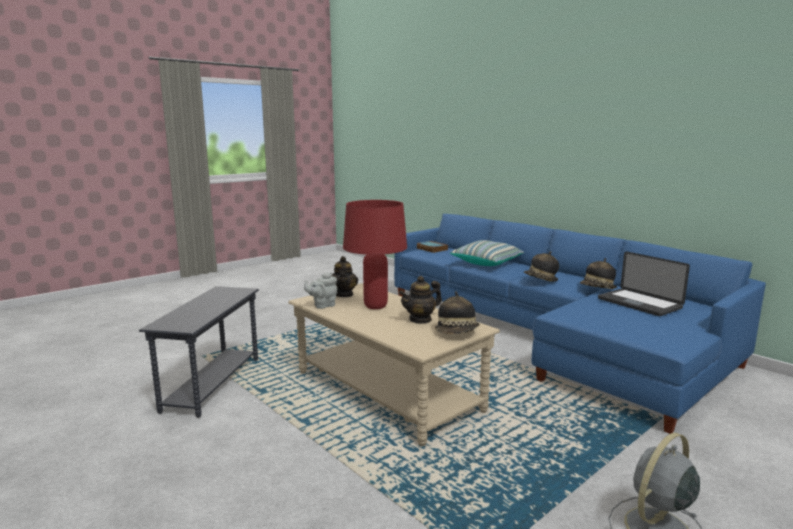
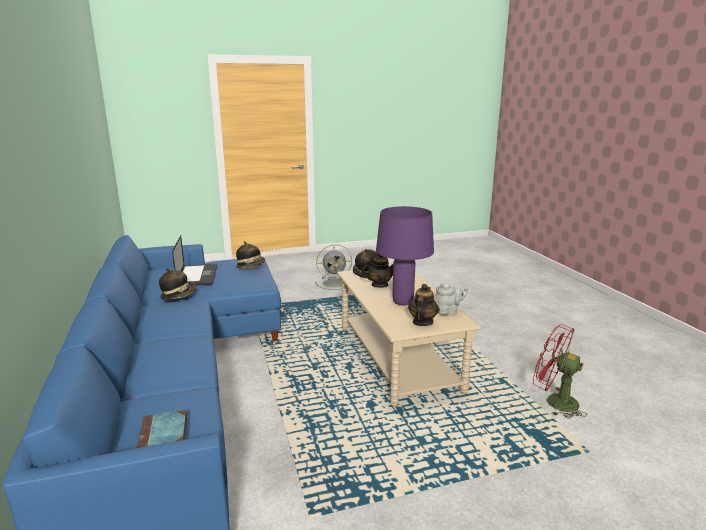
camera: 155 degrees left, 5 degrees up
grey side table [139,286,259,418] -> red fan [533,324,587,419]
red table lamp [343,200,407,309] -> purple table lamp [376,206,434,305]
pillow [450,240,524,266] -> none
hat [524,251,559,281] -> hat moved to [236,241,265,268]

